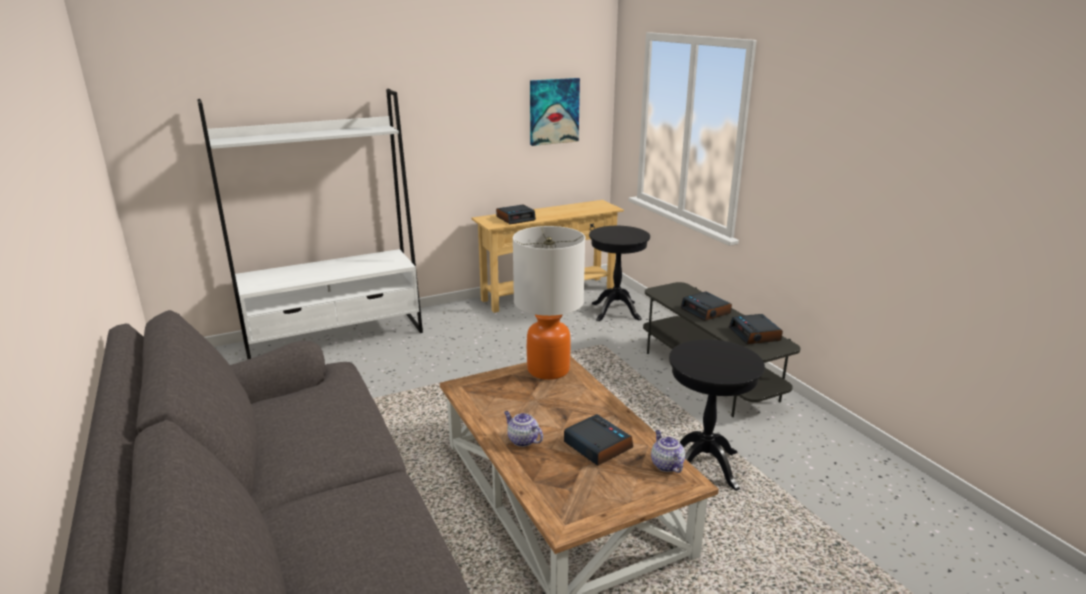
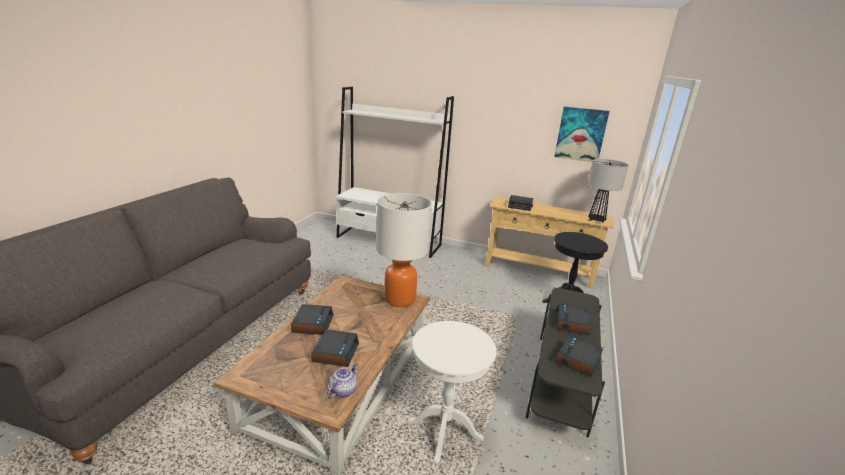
camera: 45 degrees right, 0 degrees up
teapot [504,411,543,447] -> alarm clock [291,304,334,335]
black side table [669,339,765,491] -> white side table [407,321,496,463]
none -> table lamp [588,159,629,223]

